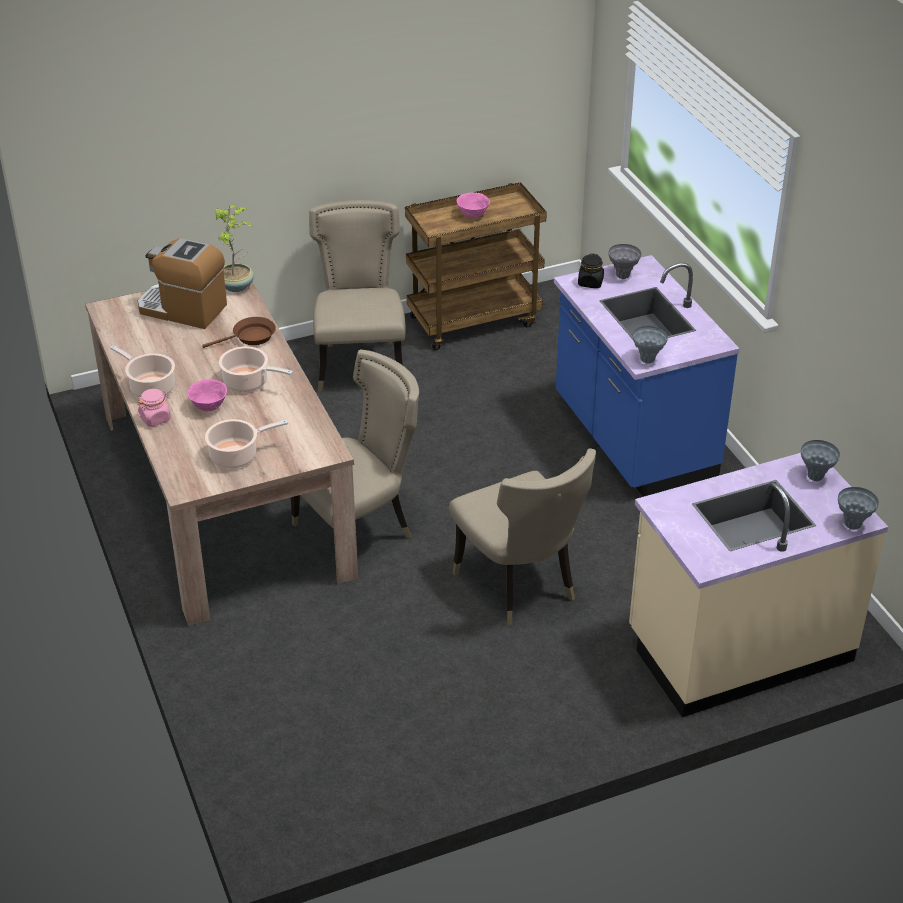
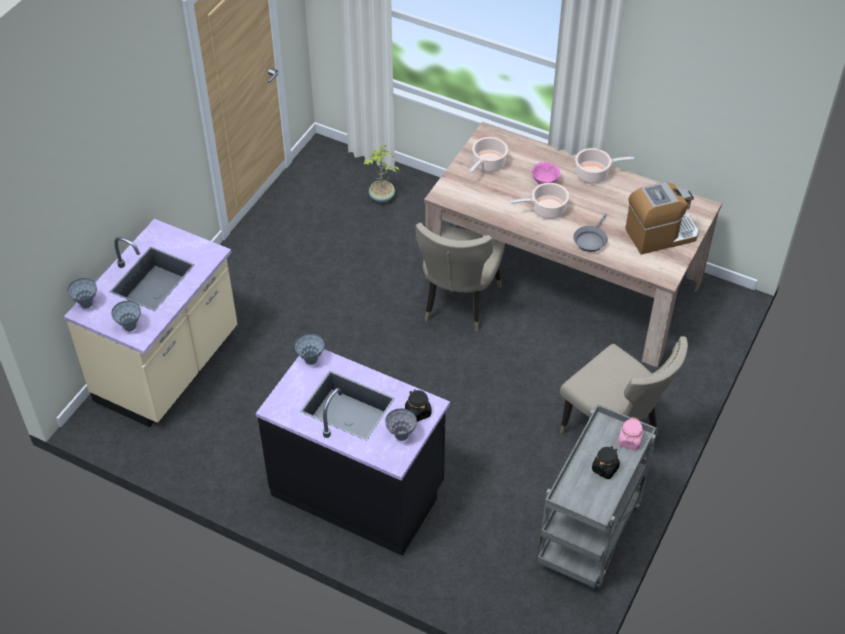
camera: 140 degrees right, 10 degrees up
pink jar [137,389,171,427] -> pink jar moved to [618,417,643,450]
brown frying pan [202,317,276,348] -> grey frying pan [573,213,608,252]
potted plant [215,205,255,292] -> potted plant moved to [363,144,399,203]
brown cart [405,182,547,350] -> grey cart [537,404,656,588]
beige chair [449,448,596,625] -> none
pink bowl [457,193,490,218] -> black jar [592,446,620,479]
blue counter [554,255,740,497] -> black counter [256,349,450,556]

